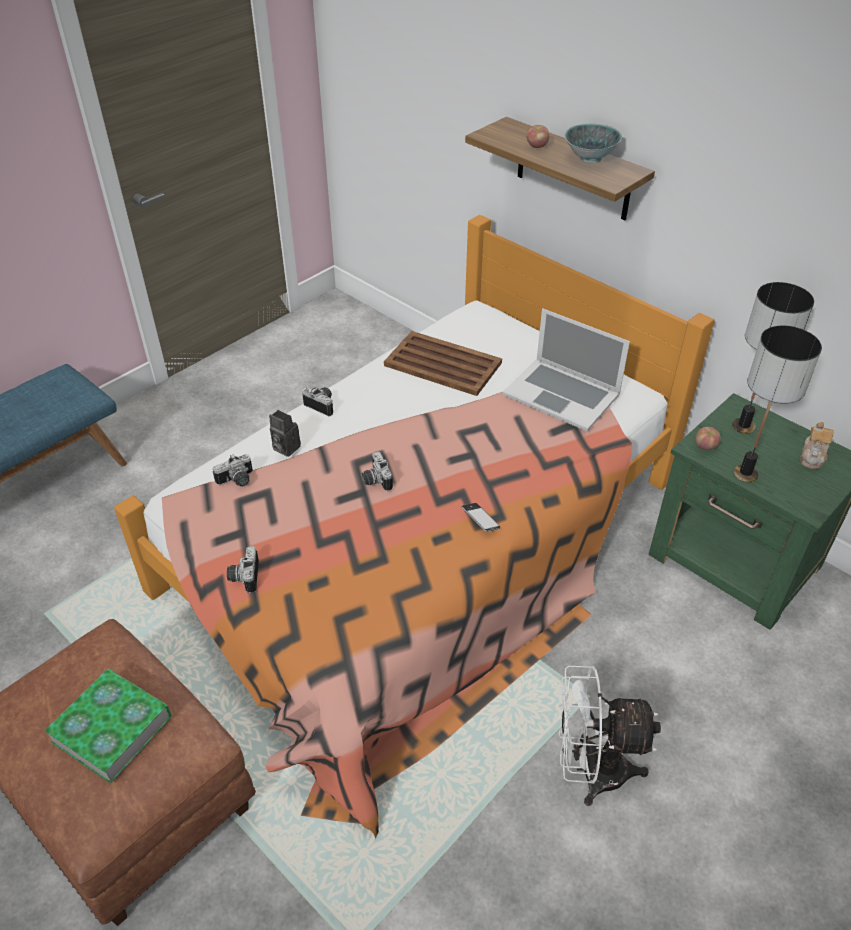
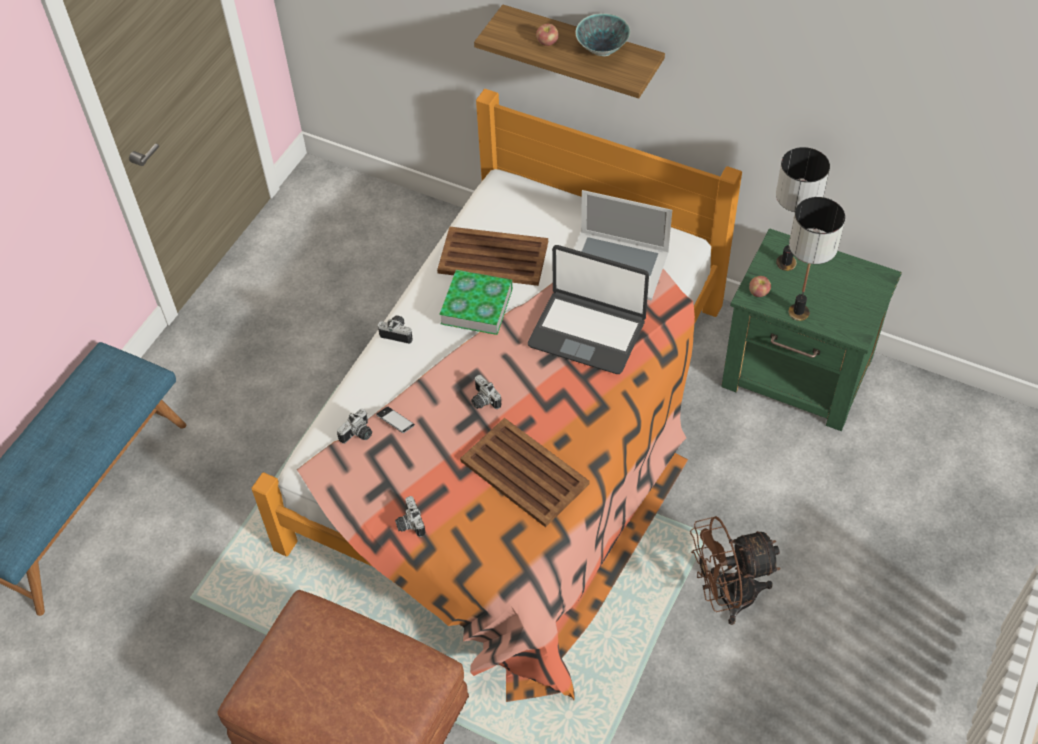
camera: 15 degrees left, 10 degrees up
book [45,668,172,784] -> book moved to [439,270,513,335]
camera [269,410,301,457] -> none
phone [461,503,501,532] -> phone moved to [376,407,415,433]
white fan [559,666,661,806] -> brown fan [690,516,781,625]
teapot [800,422,834,469] -> none
none -> brown tray [460,418,590,527]
none -> laptop [528,245,649,374]

